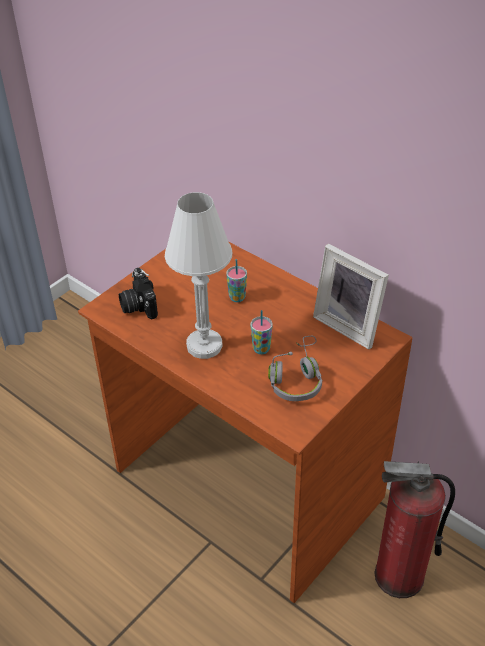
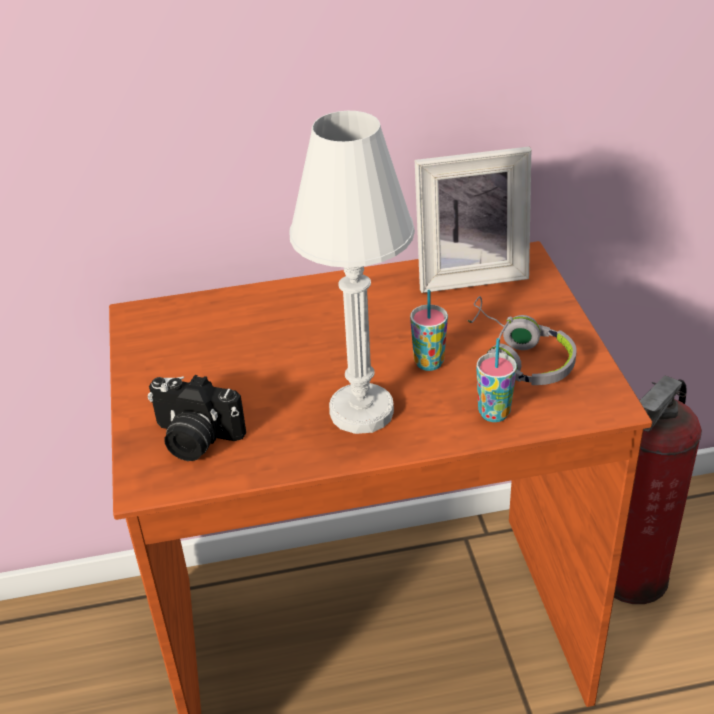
camera: 50 degrees left, 5 degrees down
cup [226,259,247,302] -> cup moved to [477,338,517,422]

